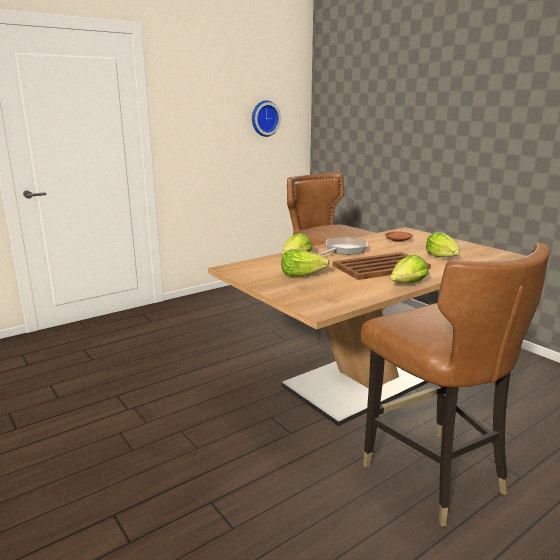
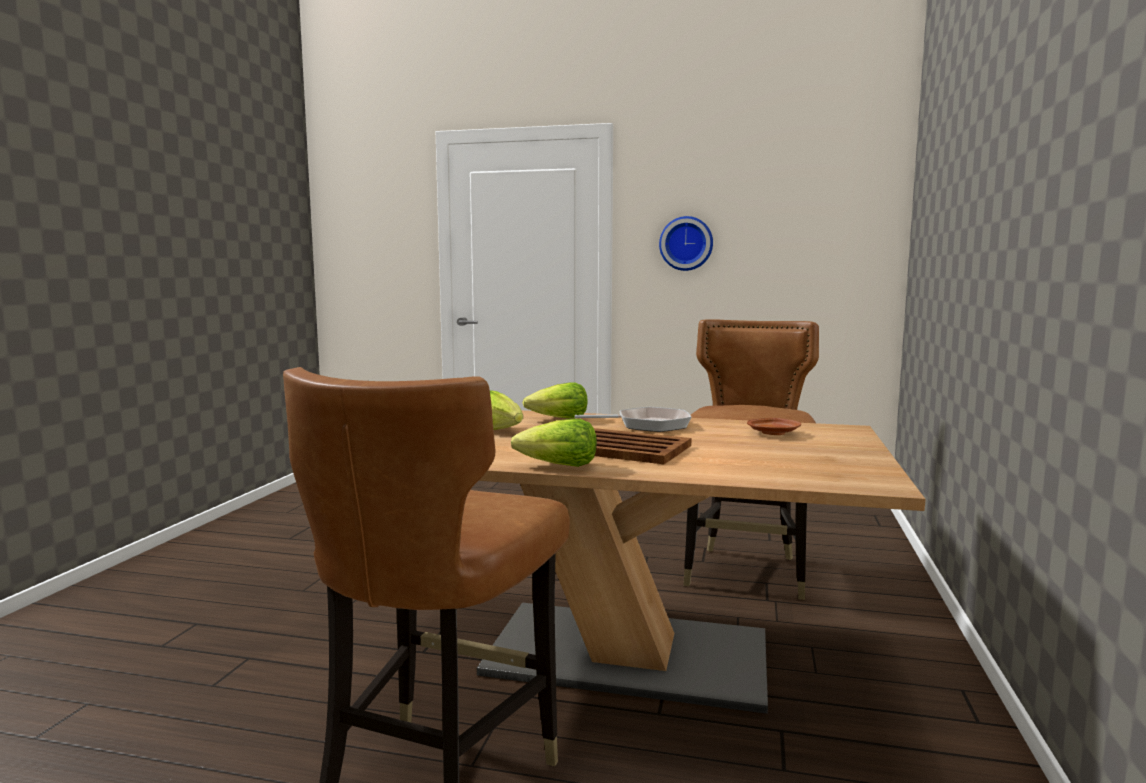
camera: 50 degrees right, 10 degrees down
wall clock [252,100,281,137] -> wall clock moved to [659,216,713,271]
lettuce [426,232,460,257] -> none

